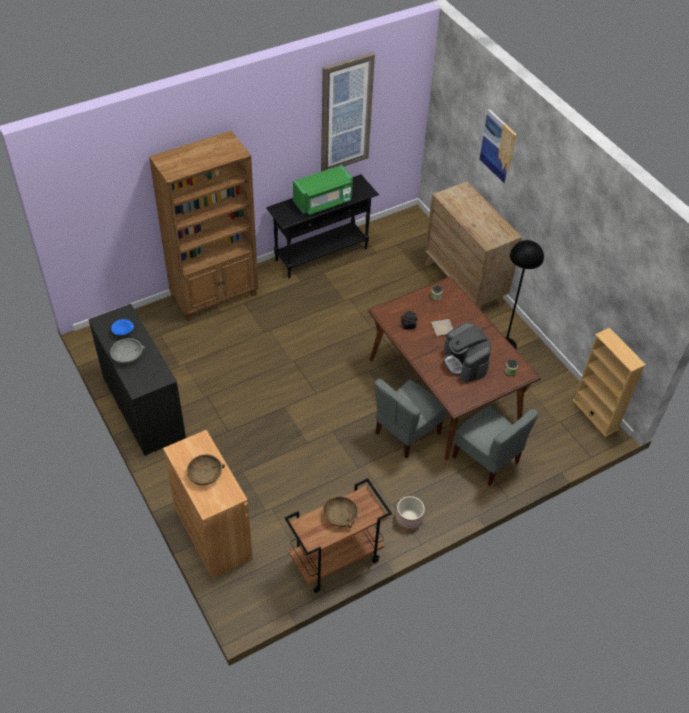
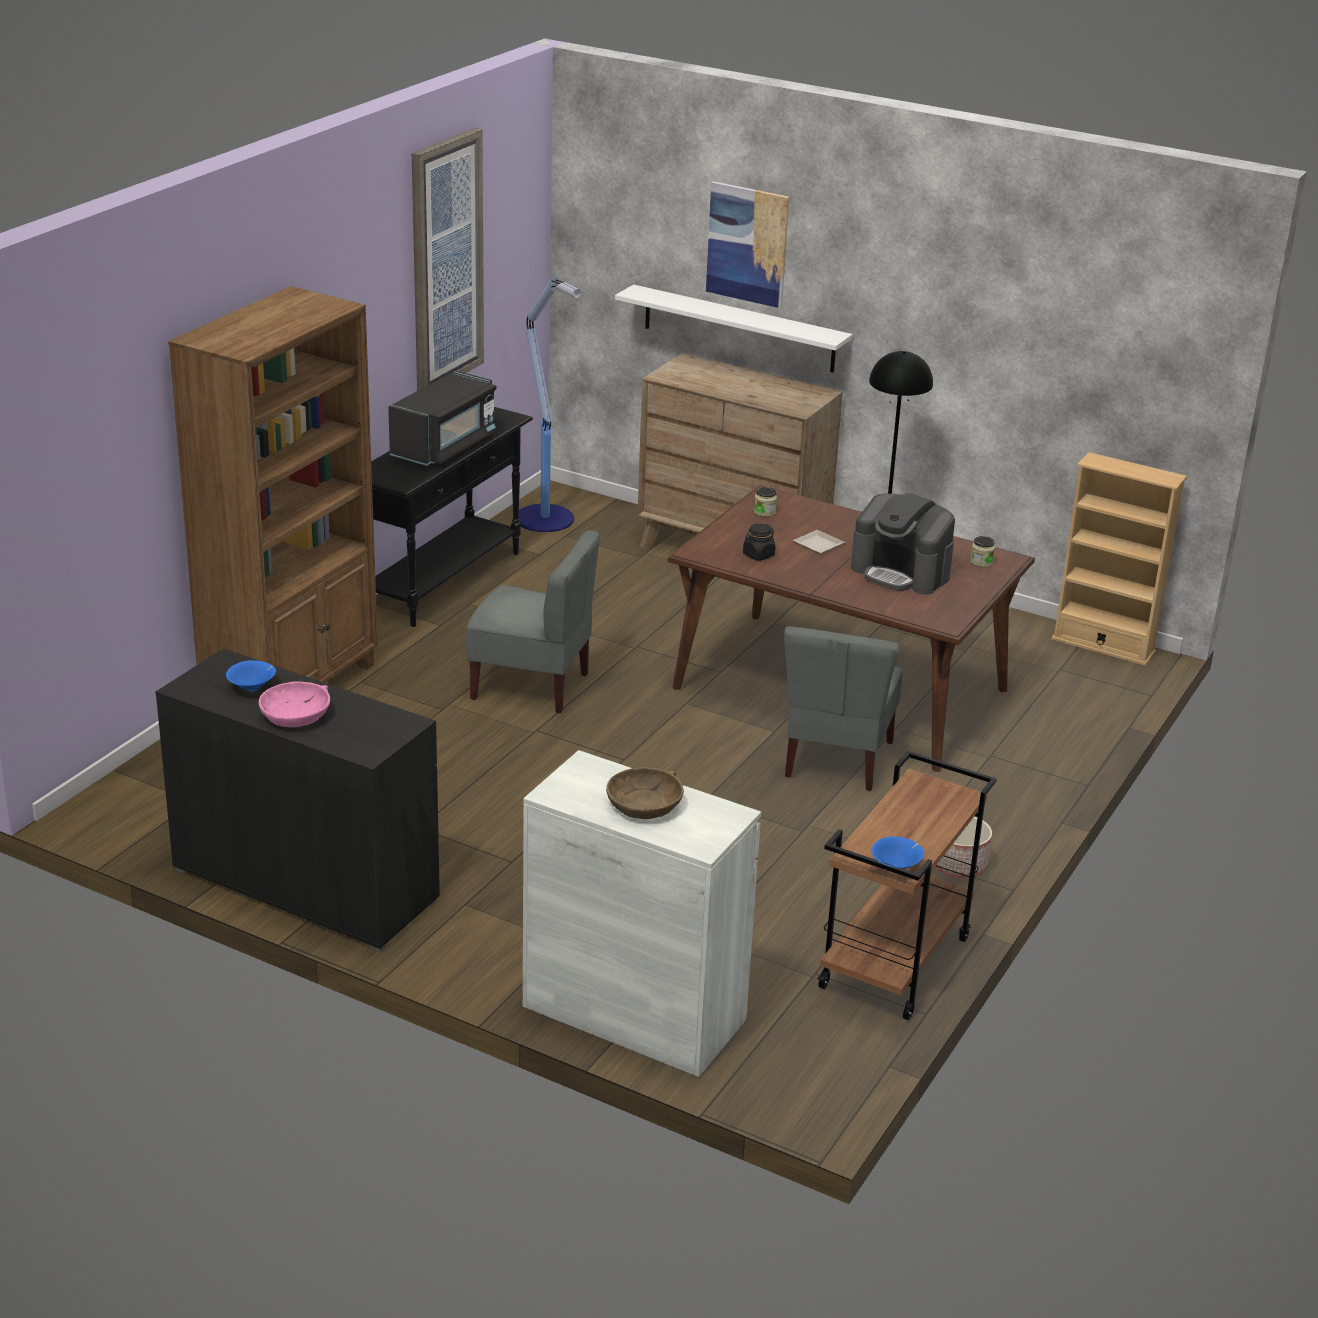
camera: 30 degrees left, 20 degrees down
grey bowl [110,338,145,364] -> pink bowl [259,681,330,727]
brown cabinet [163,430,253,579] -> white cabinet [523,750,761,1077]
green microwave [293,165,353,215] -> black microwave [388,371,497,466]
brown bowl [323,496,358,528] -> none
grey chair [452,405,539,486] -> grey chair moved to [466,530,600,714]
none -> floor lamp [519,276,581,532]
none -> white shelf [615,285,852,373]
none -> blue bowl [871,836,924,869]

